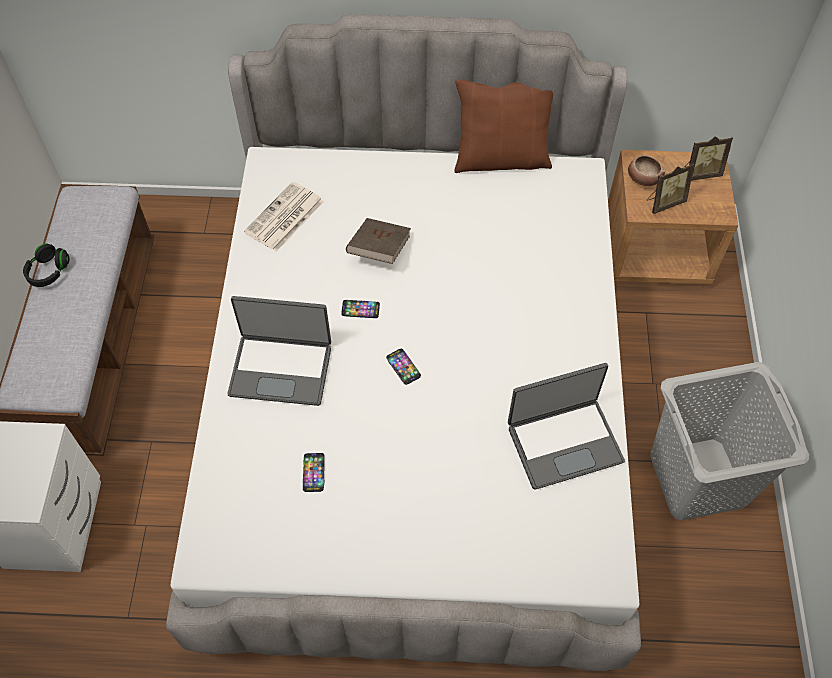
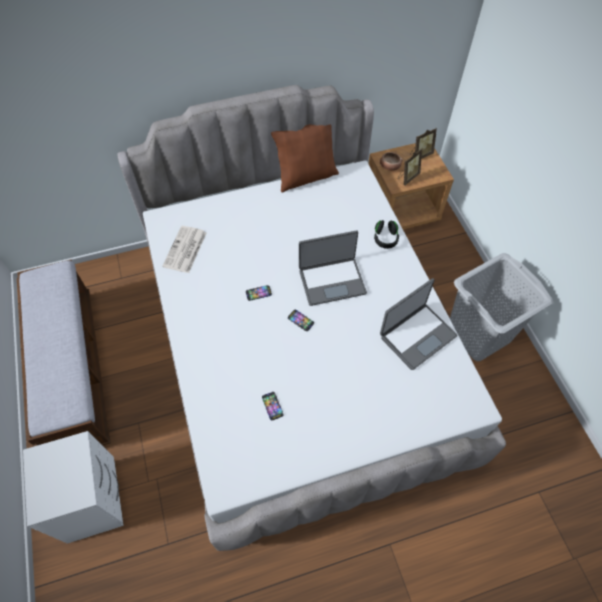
camera: 20 degrees left, 0 degrees up
black headphones [23,244,69,287] -> black headphones moved to [374,220,399,249]
laptop [227,296,331,406] -> laptop moved to [299,230,367,306]
brown book [346,218,411,264] -> none

